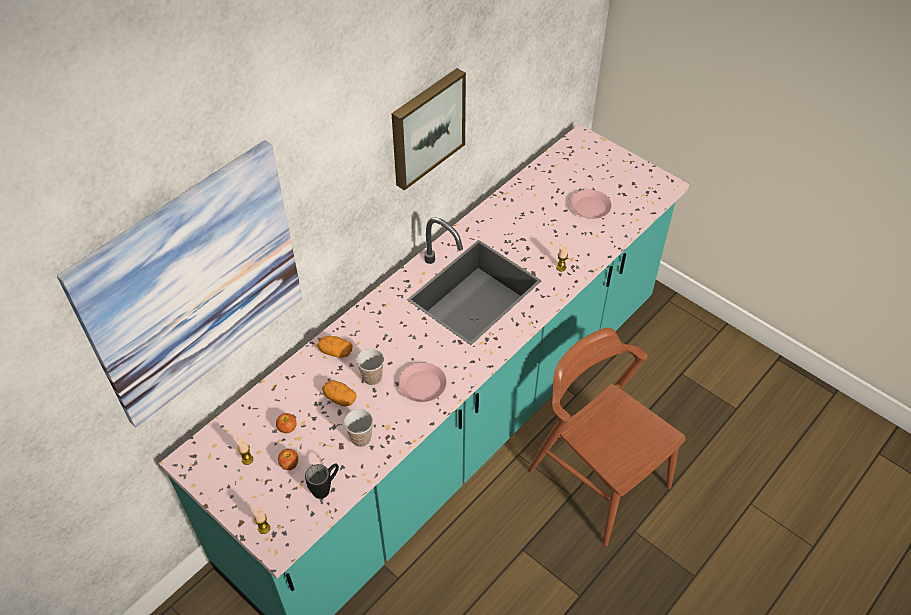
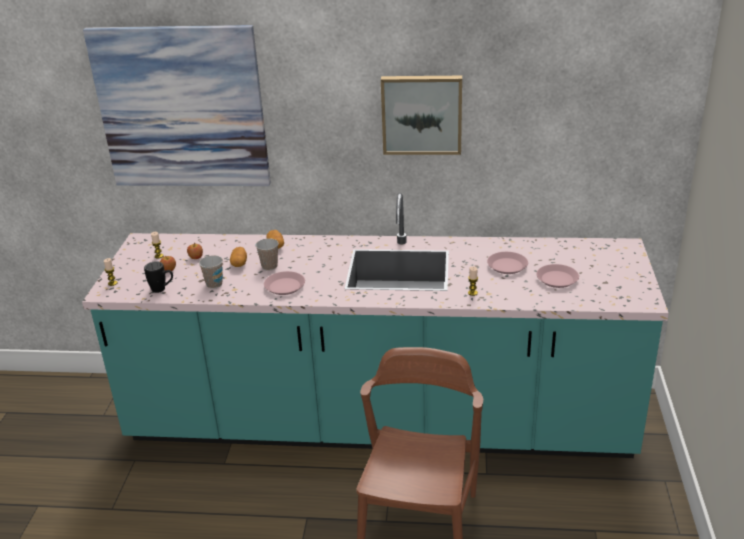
camera: 55 degrees right, 20 degrees down
none -> pink plate [487,252,528,274]

